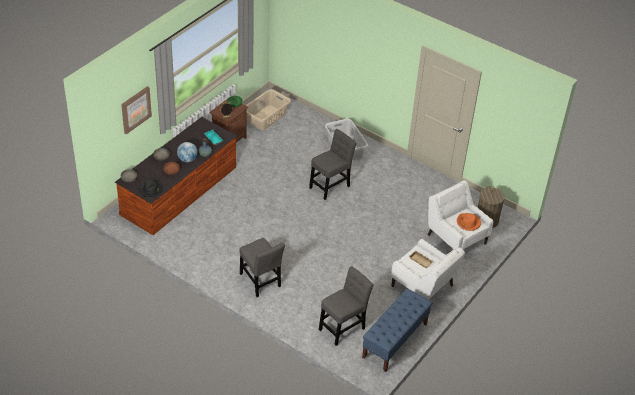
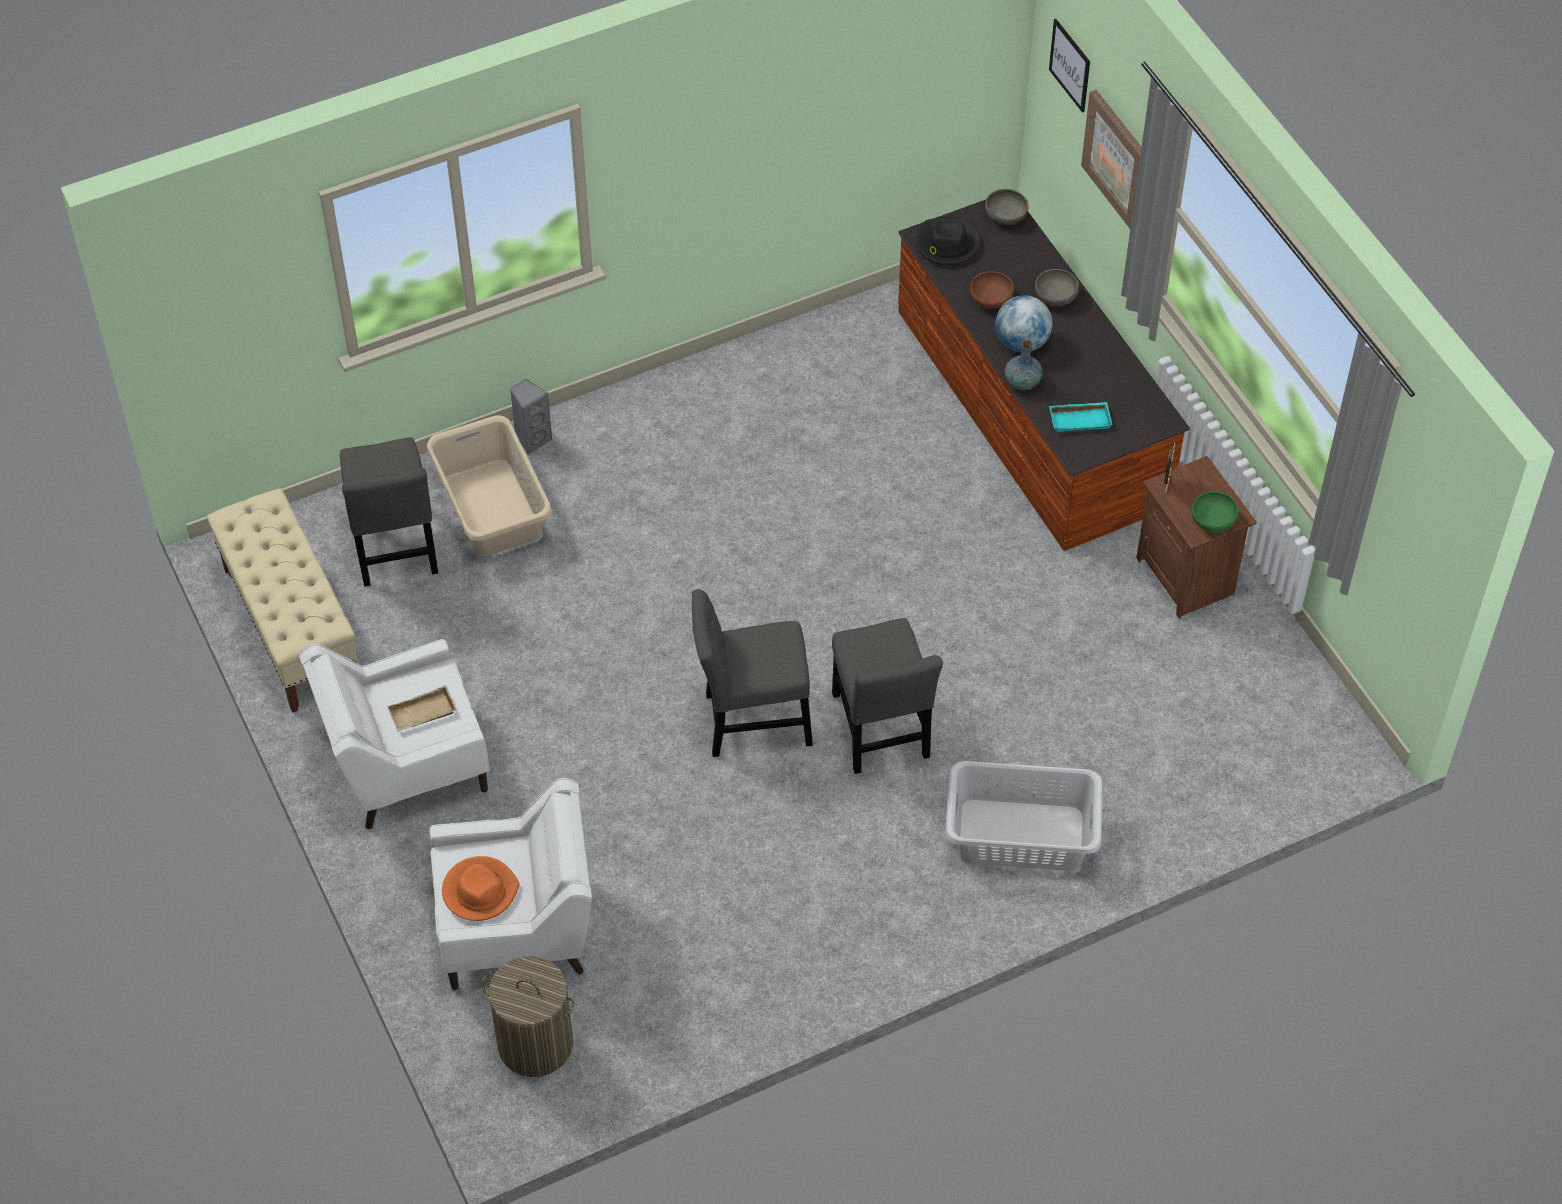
camera: 120 degrees right, 10 degrees up
grey chair [240,238,285,297] -> grey chair moved to [692,589,813,757]
beige laundry basket [246,89,291,130] -> beige laundry basket moved to [427,415,552,556]
blue bench [362,288,432,372] -> beige bench [207,488,358,713]
none -> grey speaker [510,379,553,456]
none -> picture [1049,19,1090,113]

